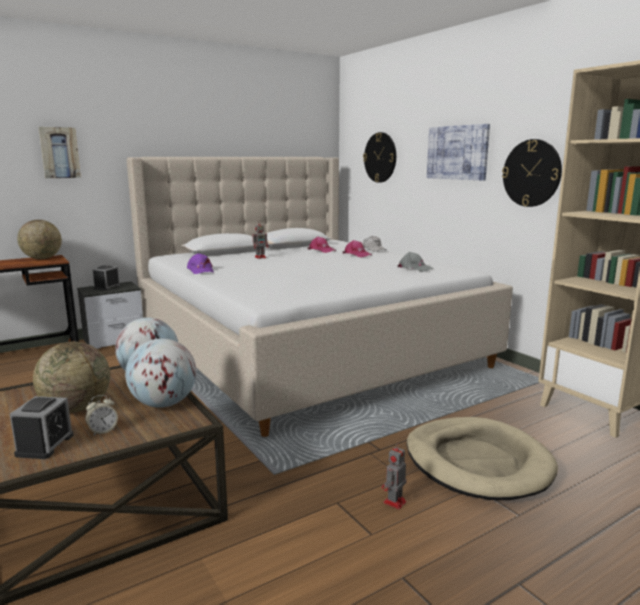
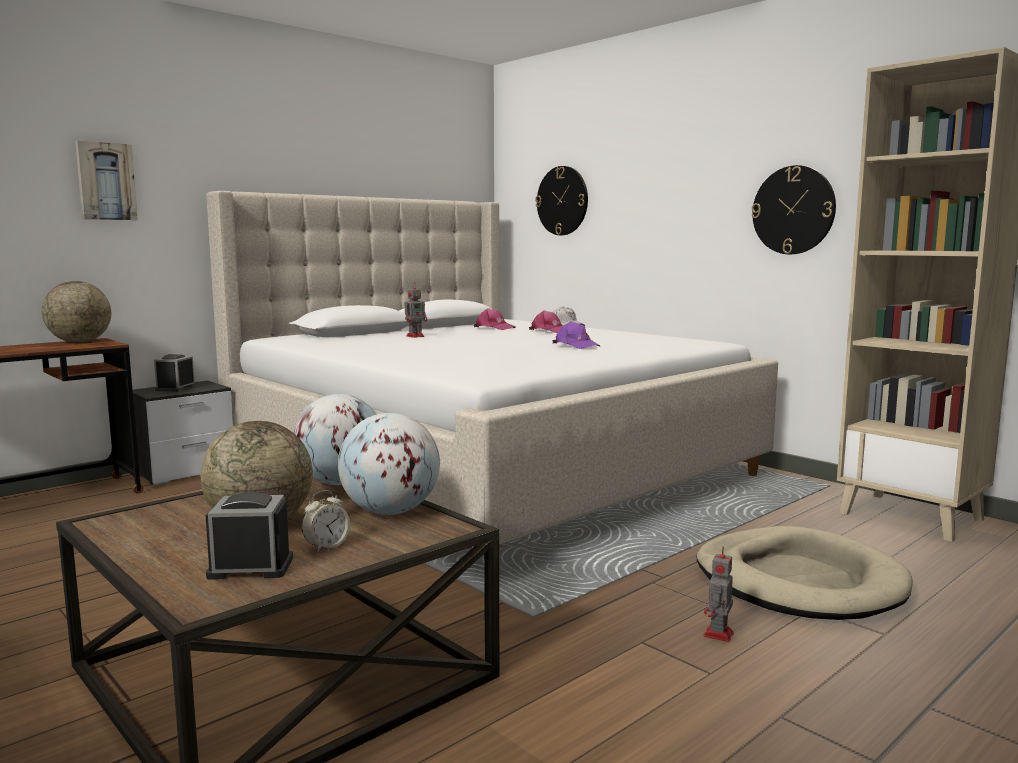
camera: 10 degrees left, 5 degrees down
alarm clock [10,396,74,459] -> alarm clock turned 90 degrees counterclockwise [206,492,293,580]
purple cap [187,253,214,274] -> purple cap moved to [552,321,600,349]
grey cap [397,252,433,272] -> none
picture [427,124,490,181] -> none

